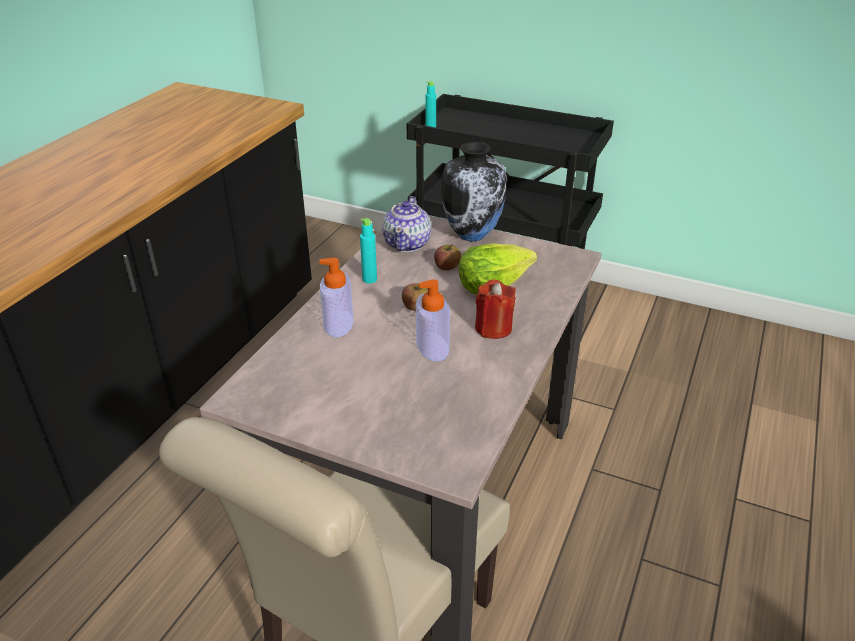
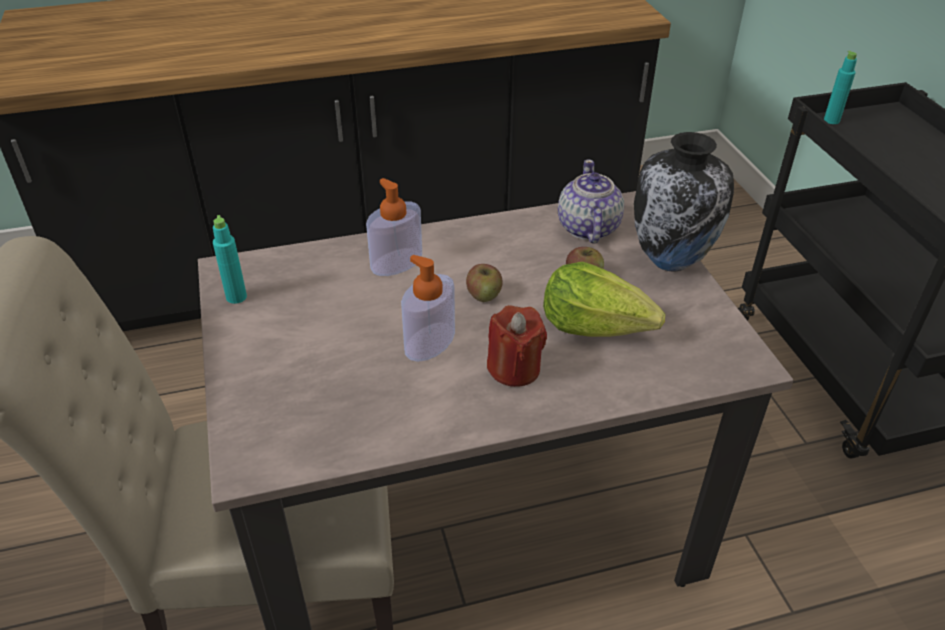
camera: 50 degrees right, 5 degrees up
turquoise bottle [360,218,377,283] -> turquoise bottle moved to [213,215,247,304]
teapot [382,196,431,252] -> teapot turned 120 degrees clockwise [558,160,625,244]

